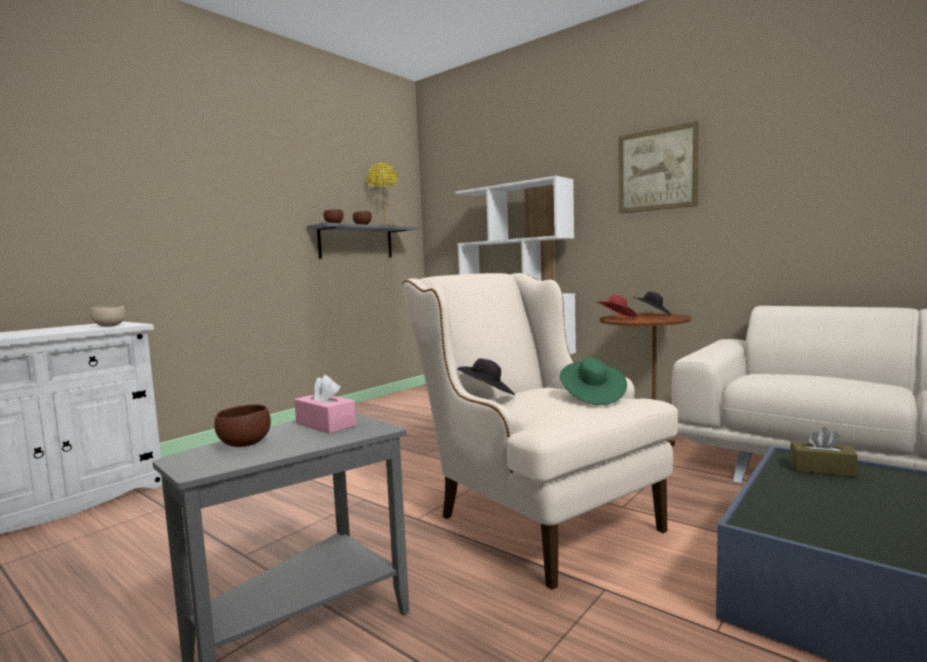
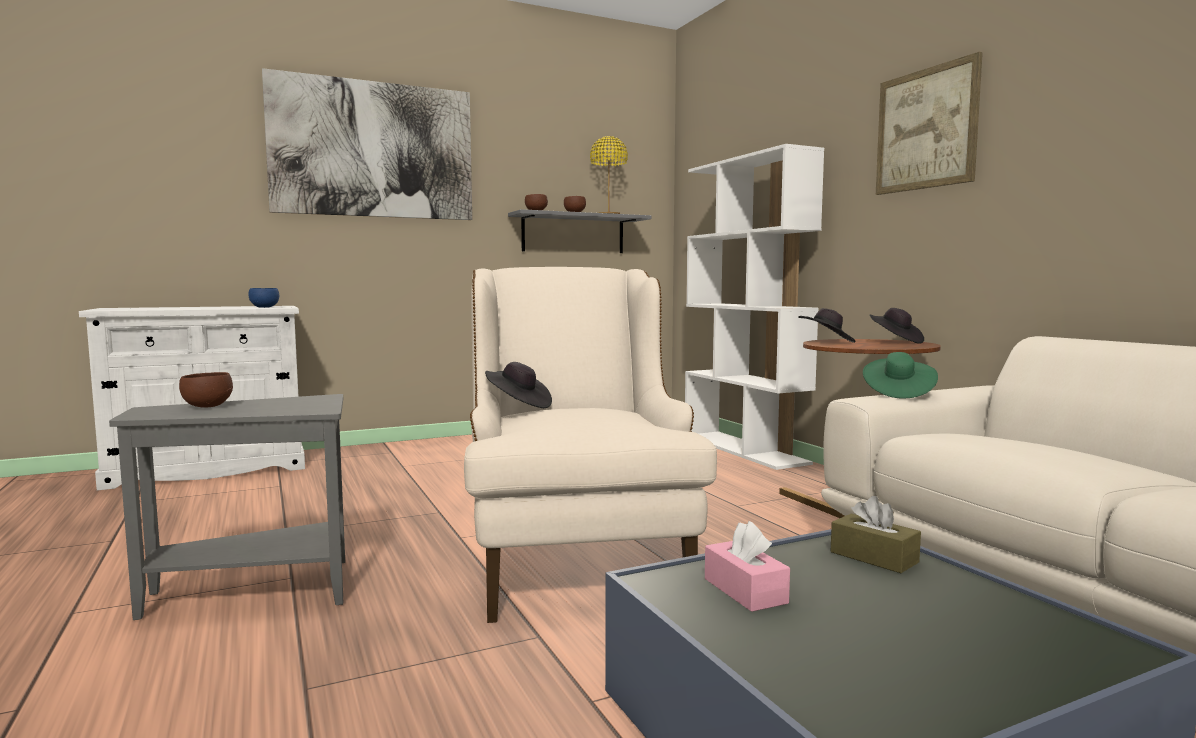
camera: 25 degrees right, 0 degrees up
beige bowl [90,305,126,327] -> blue bowl [248,288,279,308]
pink tissue box [294,375,356,434] -> pink tissue box moved to [705,521,790,612]
green hat [560,358,627,405] -> green hat moved to [863,352,938,399]
red hat [597,295,638,318] -> black hat [798,308,856,343]
none -> picture [262,68,472,220]

